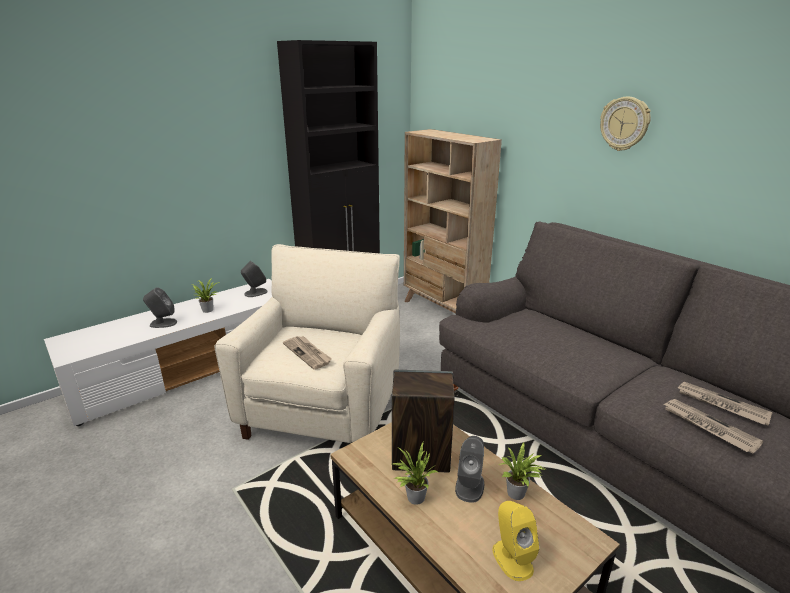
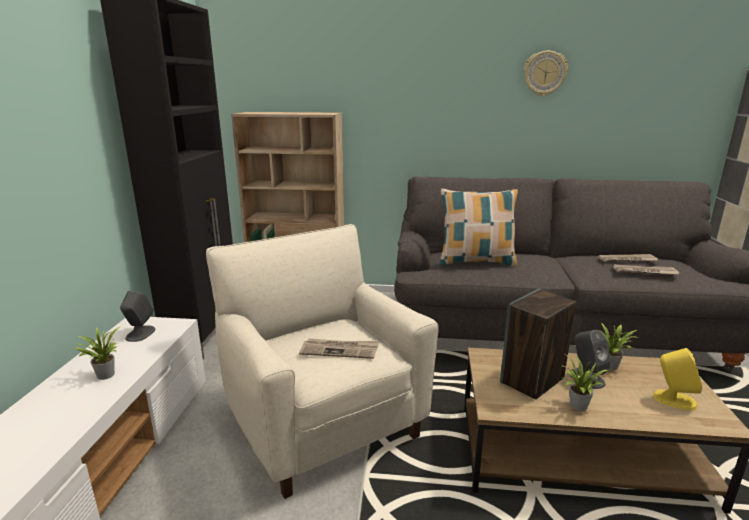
camera: 45 degrees left, 5 degrees down
grey speaker [143,288,177,328] -> none
wall clock [600,97,651,151] -> wall clock moved to [524,51,568,96]
none -> pillow [440,189,518,266]

